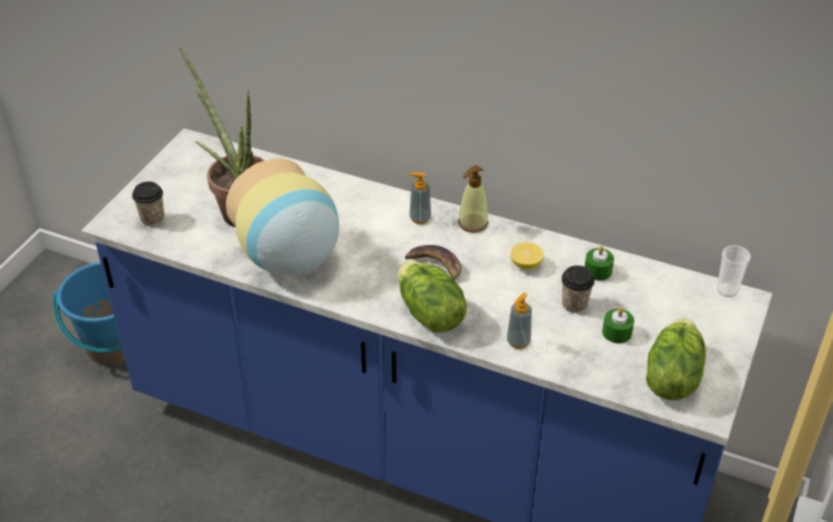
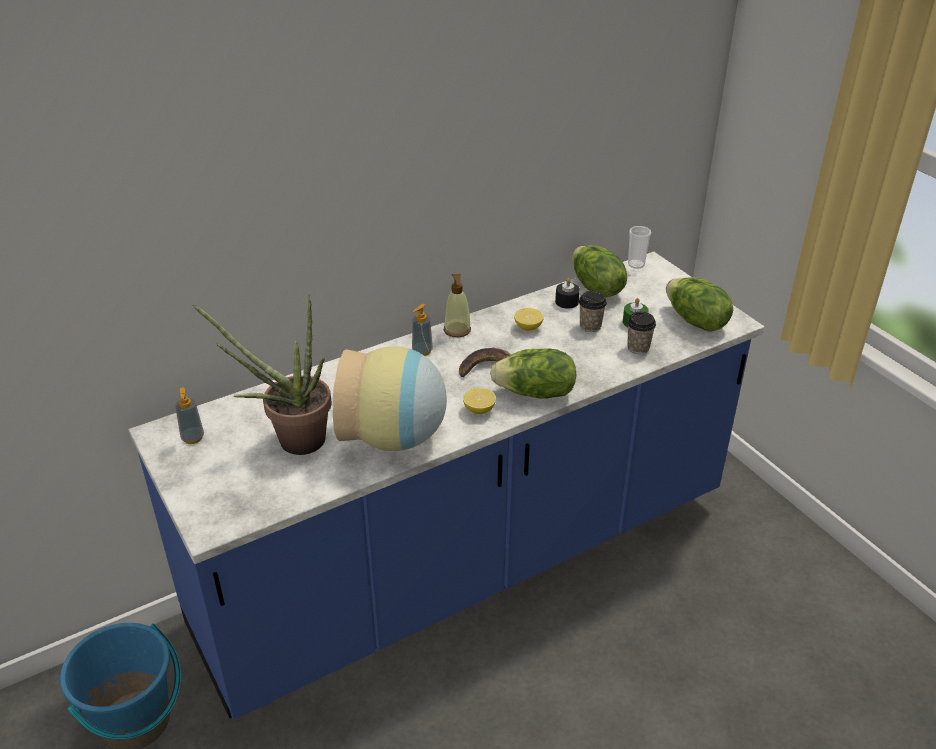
camera: 55 degrees left, 5 degrees down
cup [132,182,164,226] -> cup moved to [627,312,656,354]
soap dispenser [507,293,532,349] -> soap dispenser moved to [175,387,204,444]
green candle [585,246,614,281] -> black candle [555,278,580,309]
none -> lemon [463,388,496,414]
none -> lettuce [572,245,627,298]

